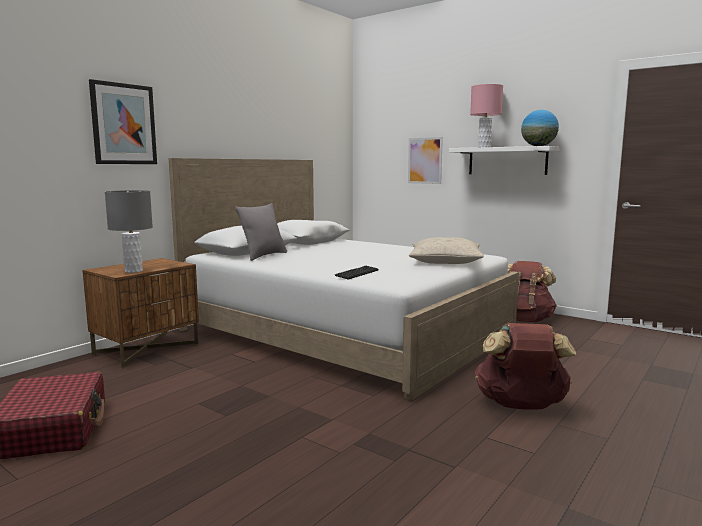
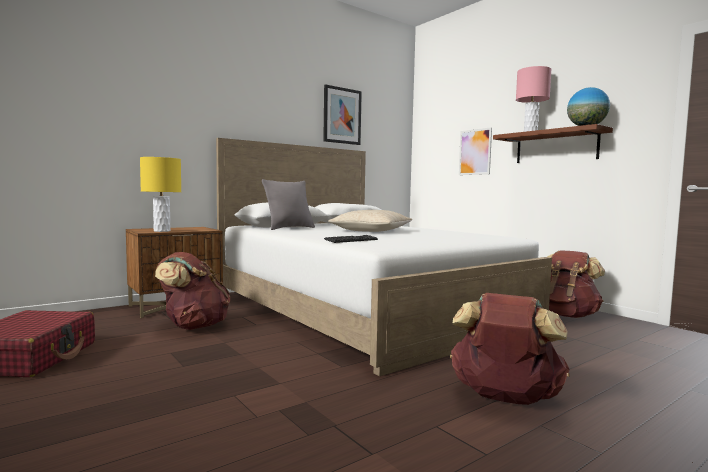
camera: 15 degrees right, 5 degrees down
picture [89,79,157,164] -> picture moved to [323,84,362,145]
grey table lamp [105,190,153,273] -> yellow table lamp [140,157,181,232]
beige pillow [409,237,484,264] -> beige pillow moved to [328,210,412,232]
white shelf [449,146,560,175] -> brown shelf [493,124,613,163]
none -> brown backpack [155,252,230,330]

